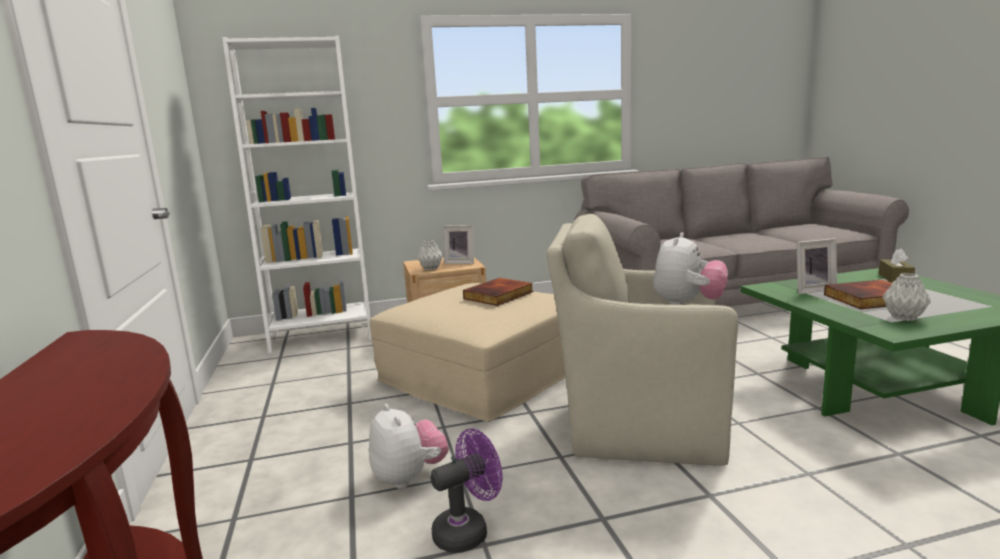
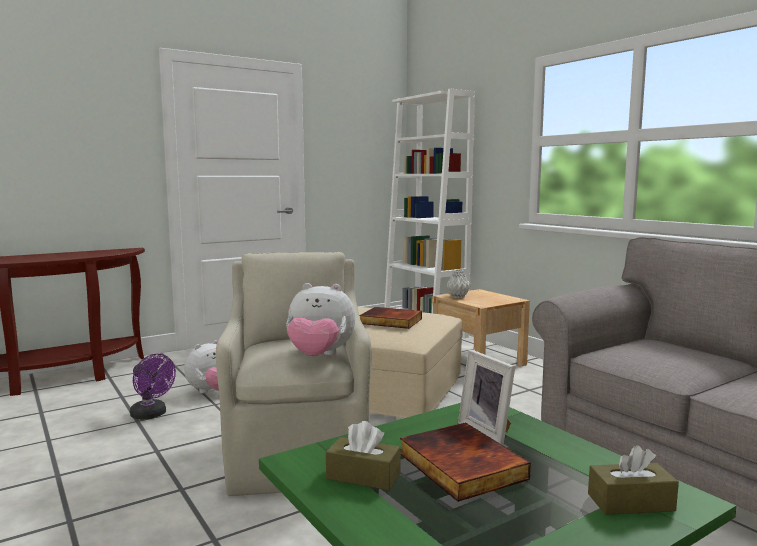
camera: 70 degrees right, 5 degrees down
picture frame [443,225,474,264] -> none
grey vase [883,273,931,321] -> brown tissue box [326,421,401,490]

